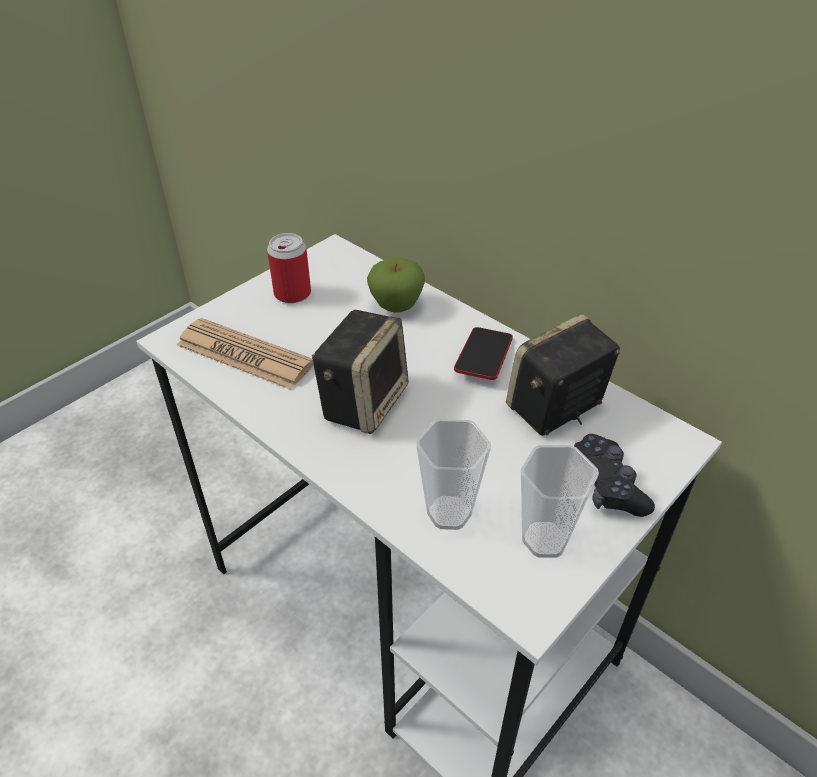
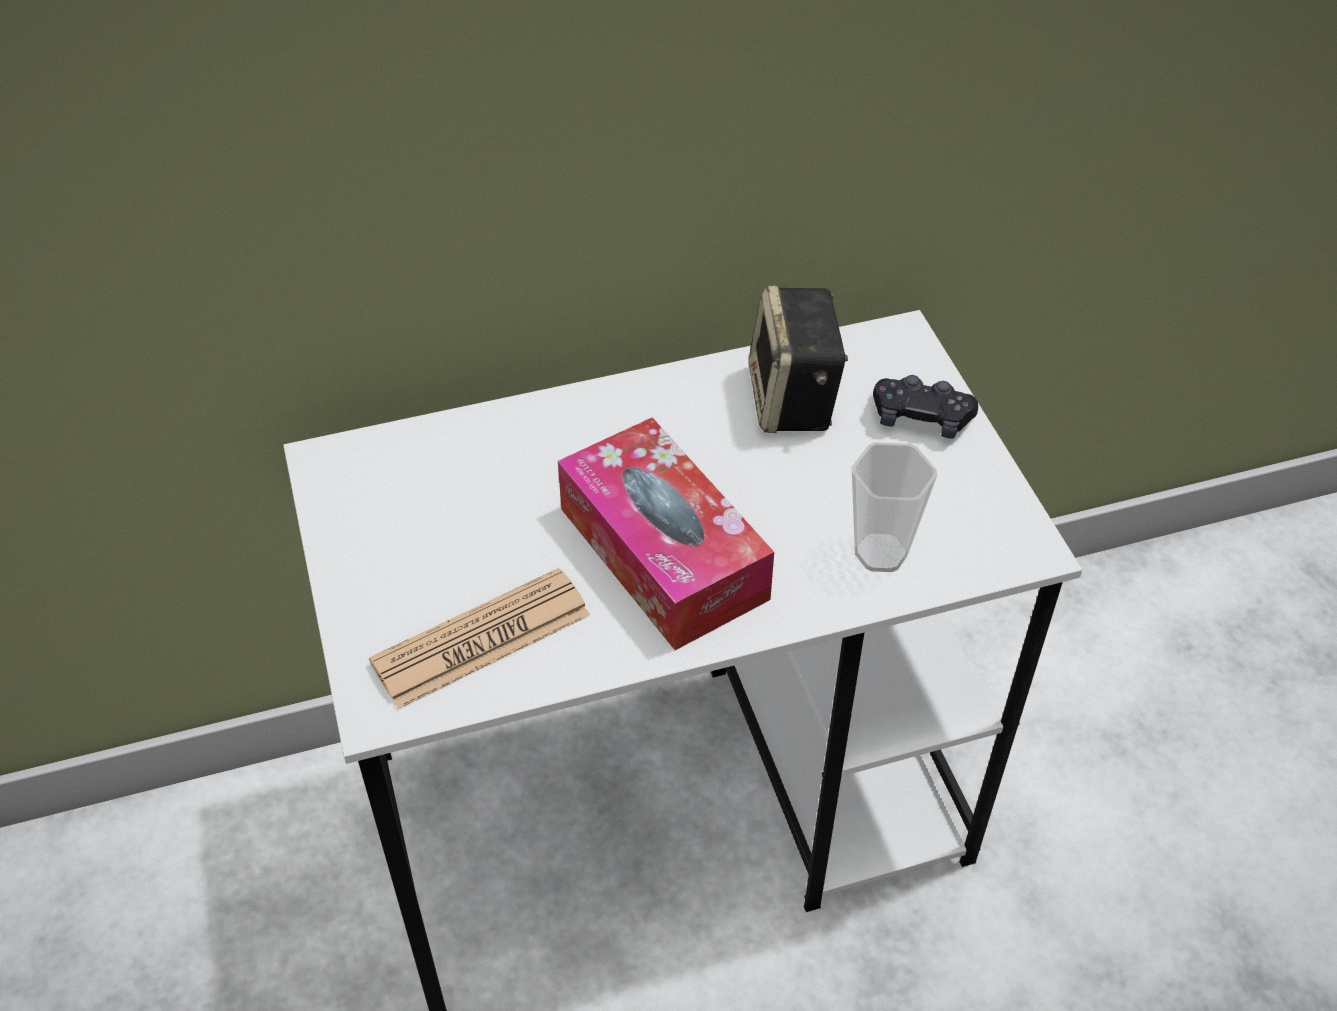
camera: 60 degrees left, 5 degrees up
can [267,233,311,303] -> none
speaker [312,310,409,434] -> tissue box [558,417,774,650]
apple [367,258,425,313] -> none
phone [454,327,513,380] -> none
cup [521,445,599,558] -> none

